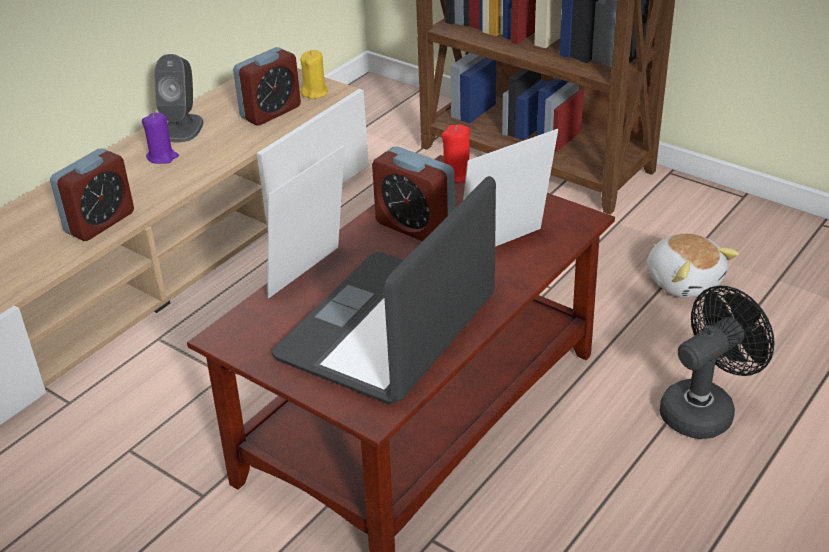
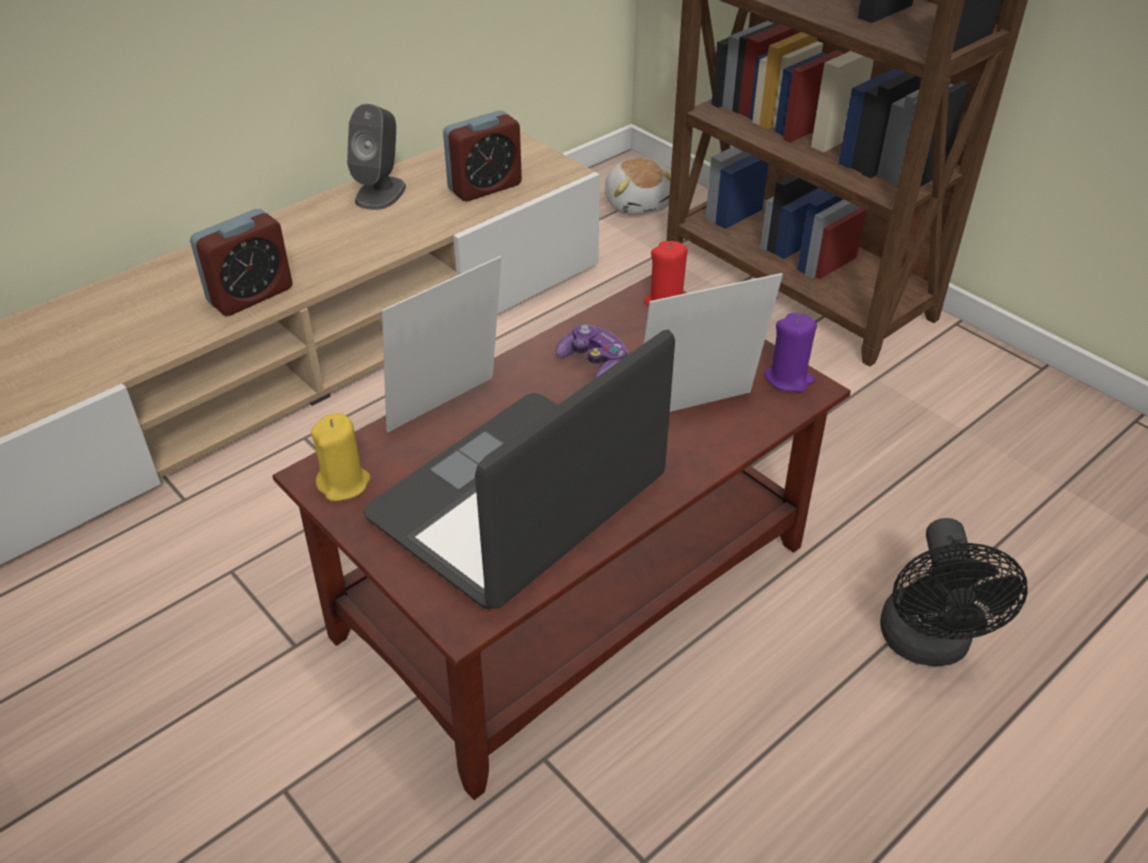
camera: 10 degrees right, 5 degrees up
purple candle [142,113,179,164] -> purple candle moved to [764,313,817,392]
yellow candle [300,50,328,99] -> yellow candle moved to [311,413,371,501]
alarm clock [372,146,455,241] -> game controller [556,324,628,378]
plush toy [647,233,739,298] -> plush toy moved to [605,158,671,215]
black fan [659,285,775,439] -> black fan turned 120 degrees clockwise [880,518,1028,666]

